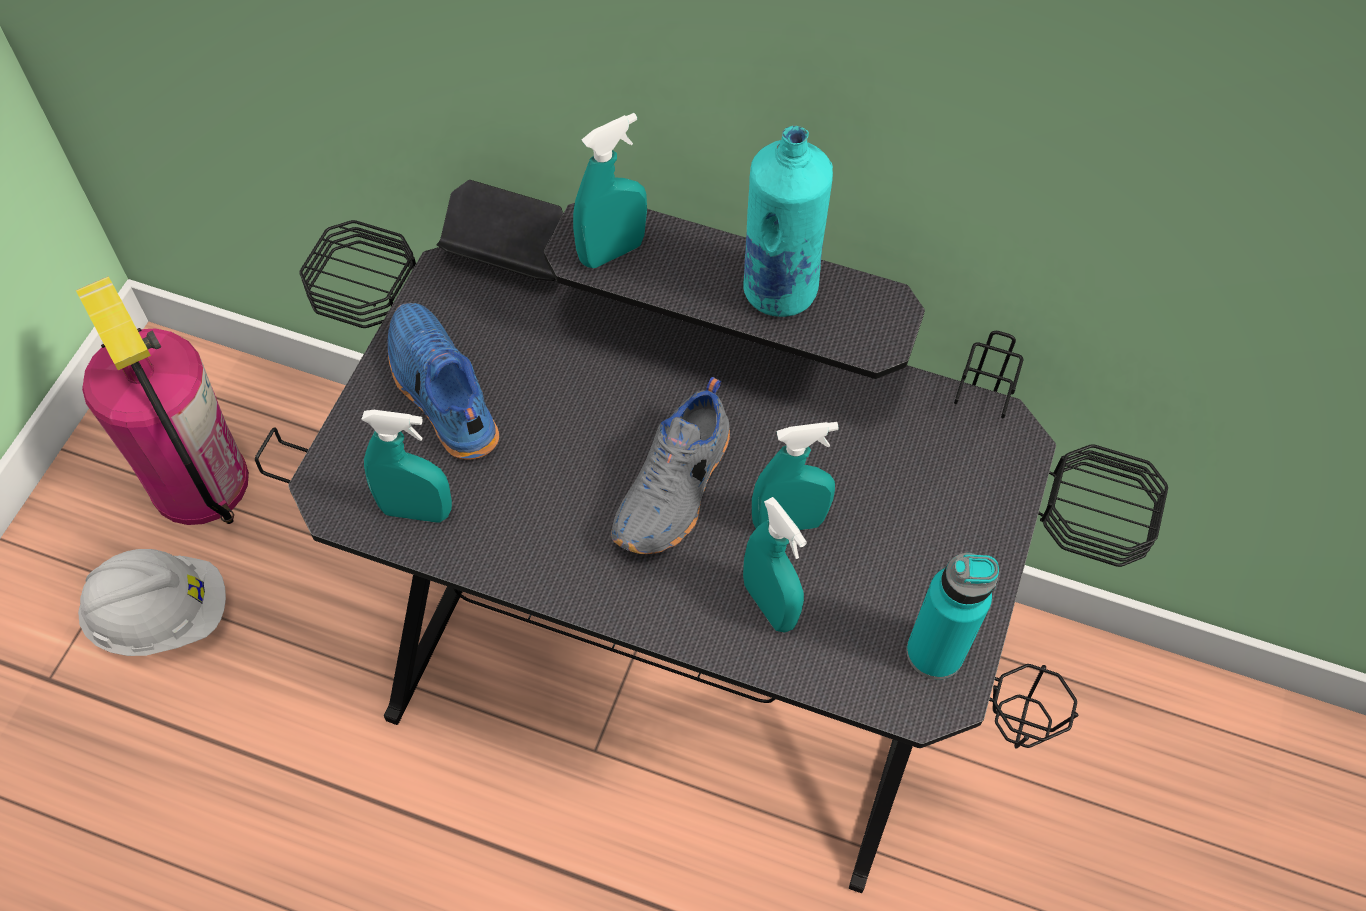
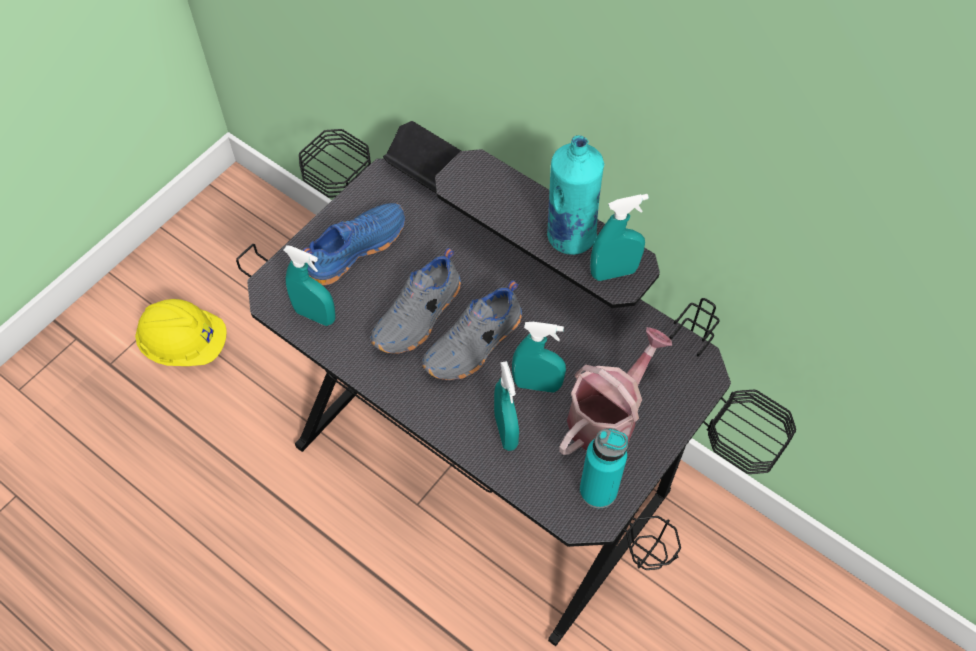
camera: 20 degrees right, 0 degrees up
fire extinguisher [76,276,249,525] -> none
white hard hat [78,549,226,656] -> yellow hard hat [135,299,227,366]
blue shoe [388,303,499,460] -> blue shoe turned 60 degrees clockwise [303,203,405,285]
turquoise spray bottle [573,113,647,268] -> turquoise spray bottle moved to [590,194,649,281]
none -> grey shoe [371,248,461,354]
none -> watering can [559,327,672,455]

